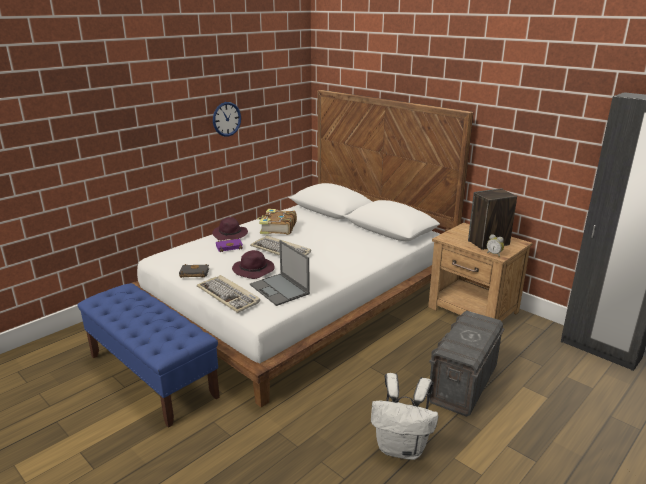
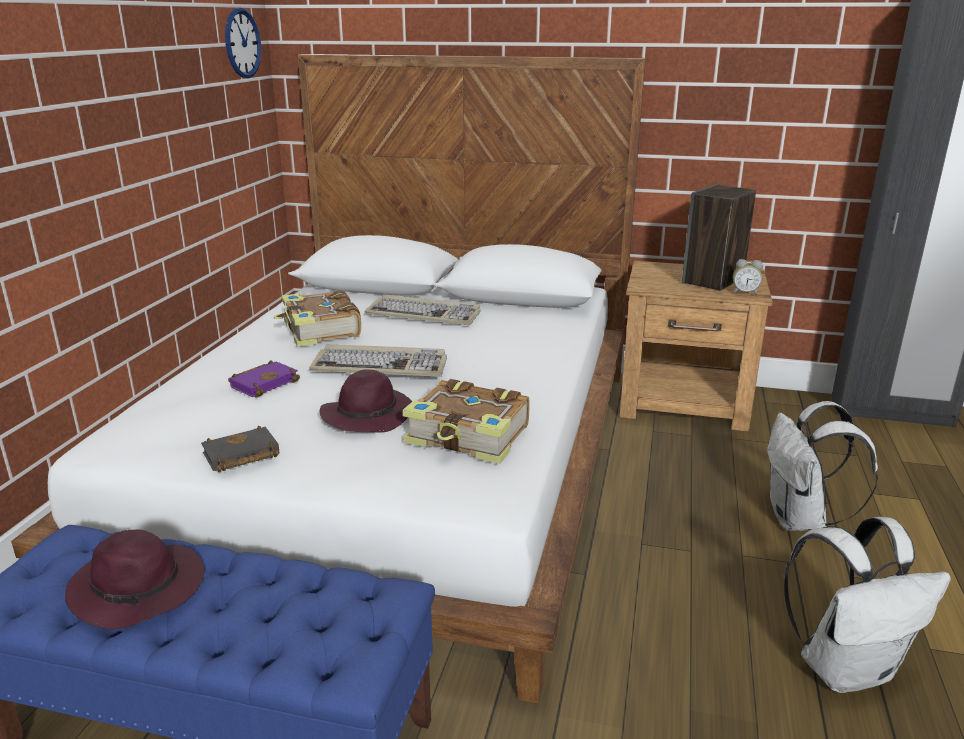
camera: 30 degrees left, 0 degrees up
keyboard [197,275,260,313] -> keyboard moved to [365,295,481,325]
purple hat [212,217,248,240] -> purple hat moved to [65,530,204,630]
wall clock [213,102,241,137] -> wall clock moved to [225,8,261,78]
laptop [250,240,310,306] -> book [403,379,530,464]
grey storage box [429,311,505,417] -> white backpack [767,401,878,531]

